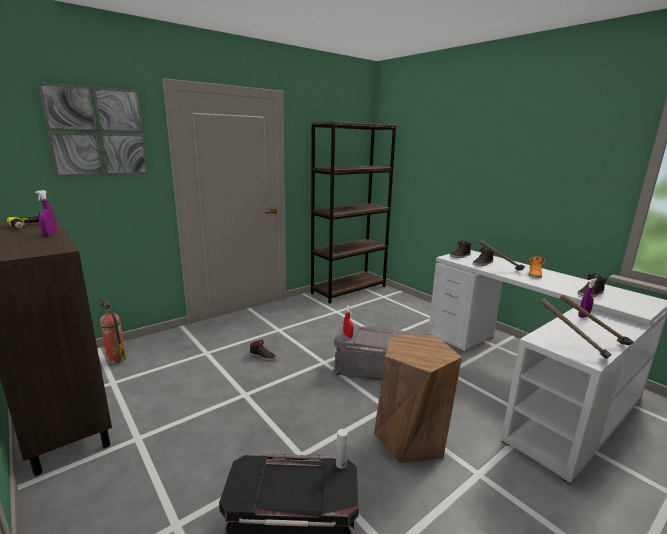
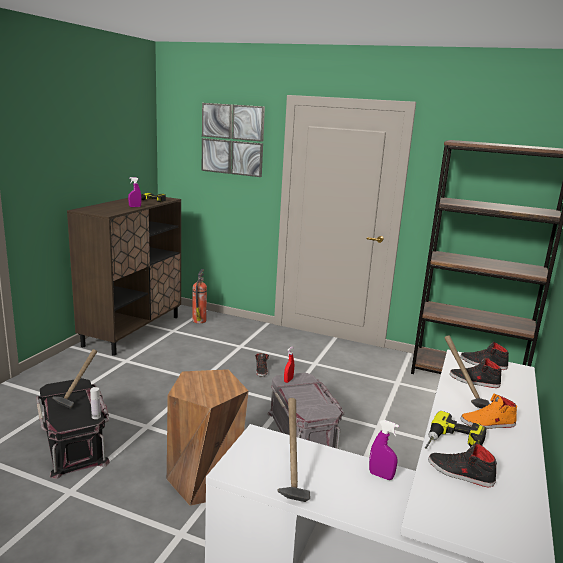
camera: 60 degrees right, 0 degrees up
hammer [540,298,612,359] -> hammer moved to [52,349,97,409]
none -> power drill [425,411,486,449]

